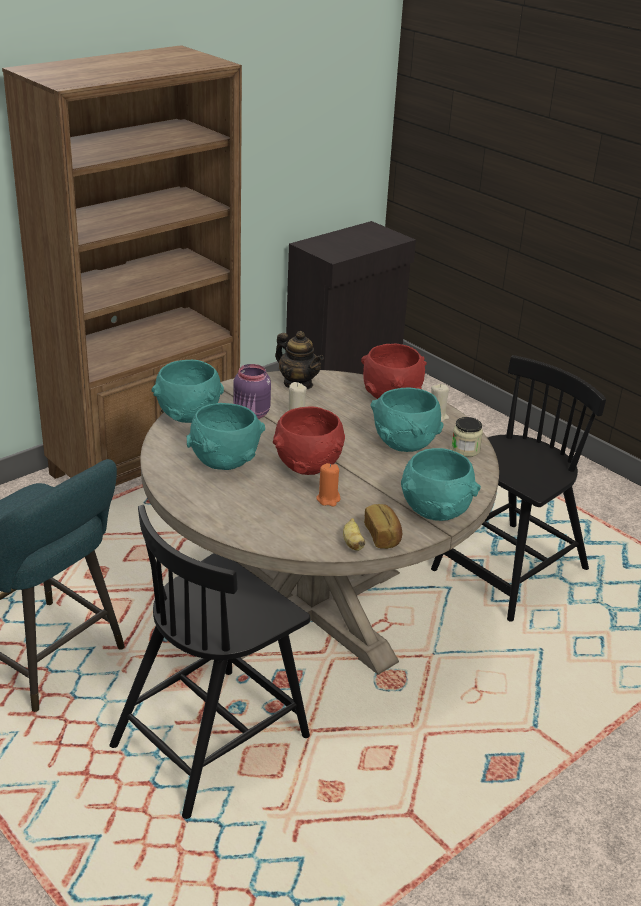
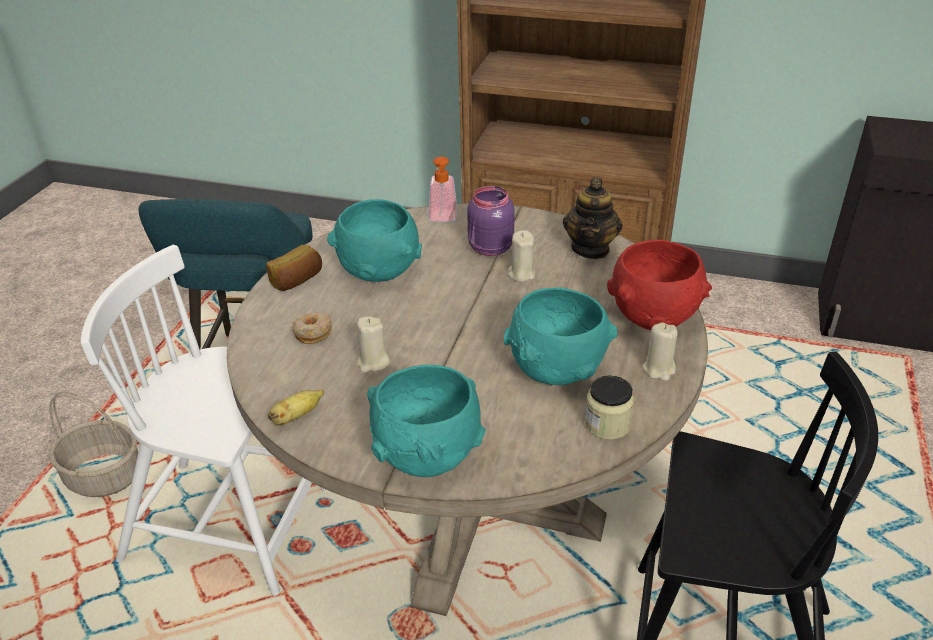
camera: 60 degrees right, 5 degrees up
black chair [110,505,310,819] -> white chair [81,245,327,596]
turquoise bowl [151,360,224,423] -> soap dispenser [429,157,457,222]
red bowl [273,406,345,475] -> none
orange candle [316,463,340,506] -> beige candle [356,316,390,373]
bread [364,504,402,549] -> bread moved to [266,245,322,291]
none -> basket [49,391,138,497]
none -> donut [292,312,332,344]

